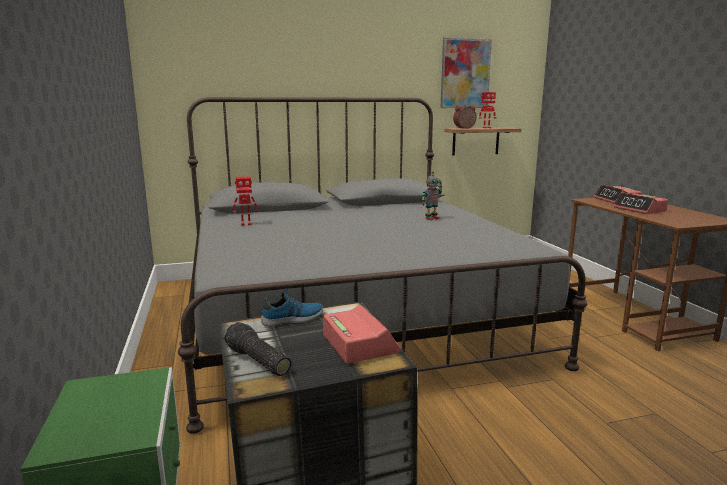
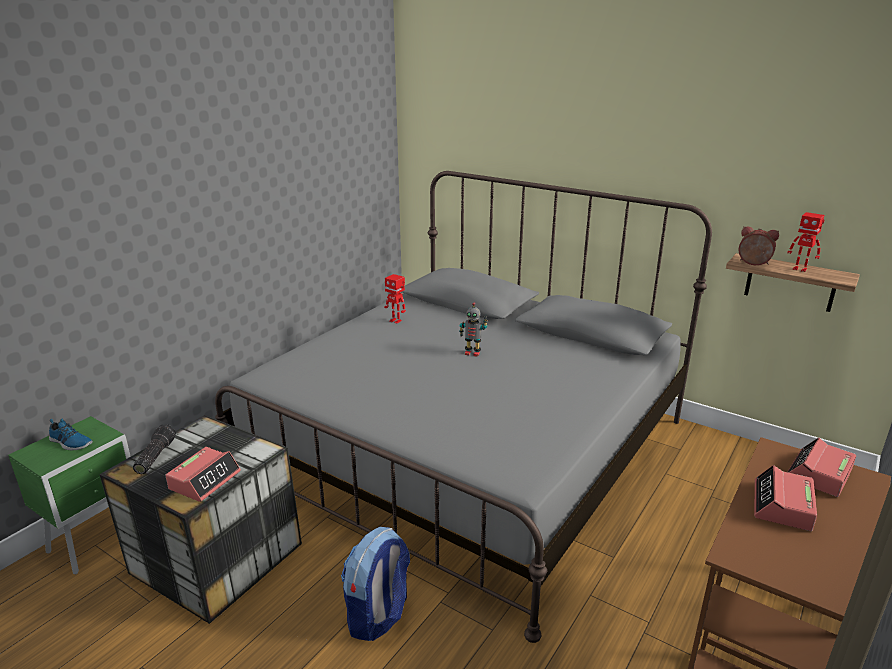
camera: 50 degrees right, 10 degrees up
shoe [261,288,323,326] -> shoe moved to [49,418,93,450]
toy robot [422,171,442,220] -> toy robot moved to [459,302,488,357]
picture [440,38,492,108] -> none
none -> backpack [341,527,410,641]

